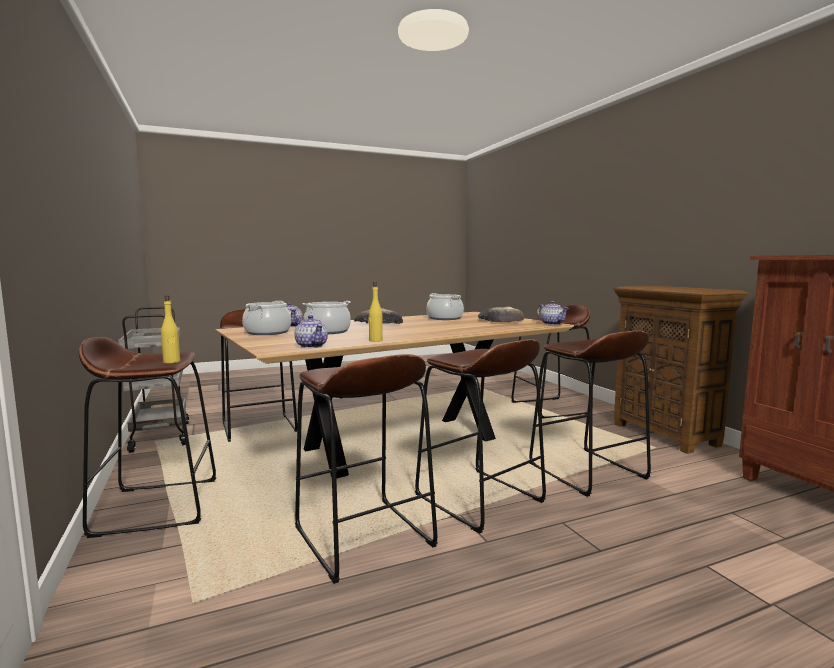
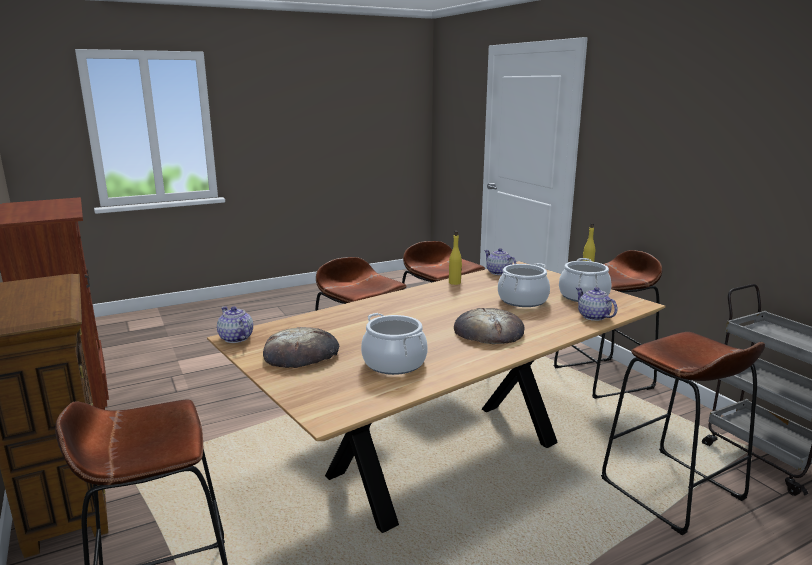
camera: 175 degrees right, 10 degrees up
brown stool [529,330,651,497] -> none

